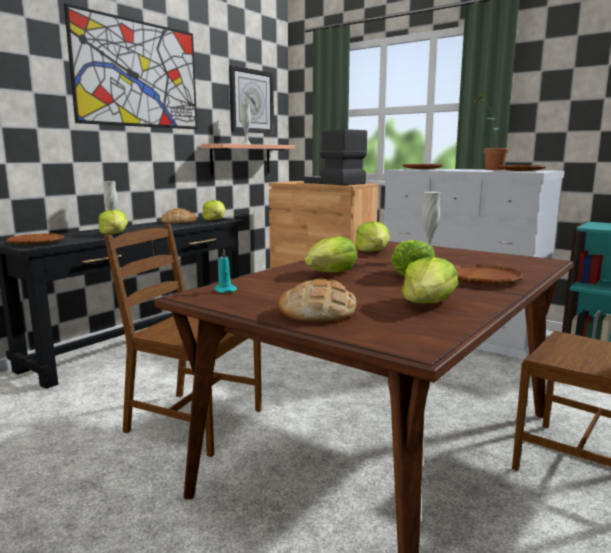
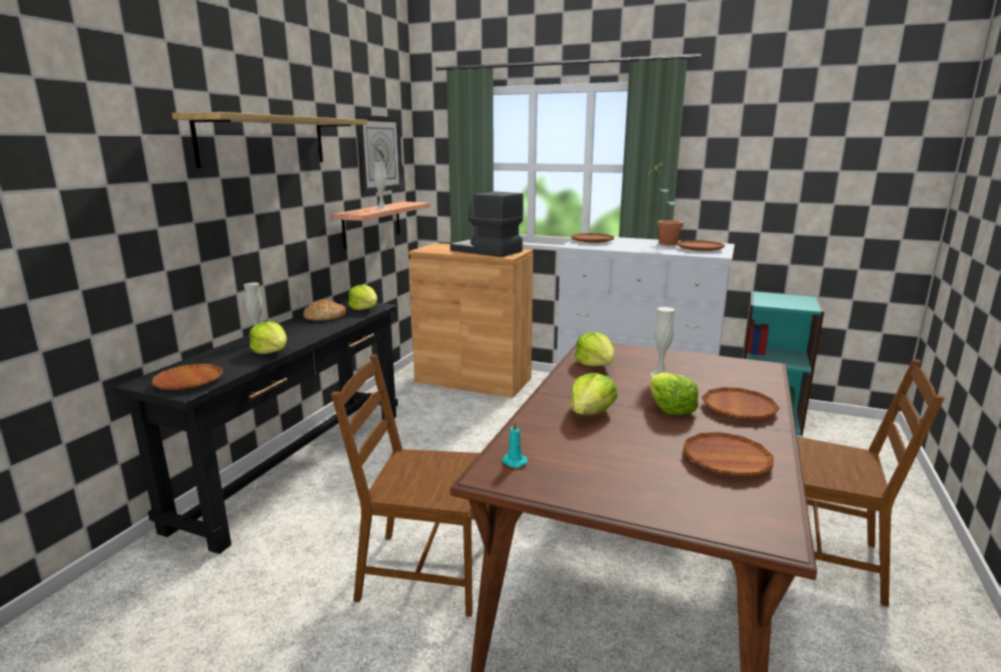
camera: 15 degrees left, 5 degrees up
picture [64,3,197,129] -> shelf [172,112,367,168]
bread [278,278,356,322] -> none
lettuce [402,256,458,303] -> brown plate [683,432,773,477]

